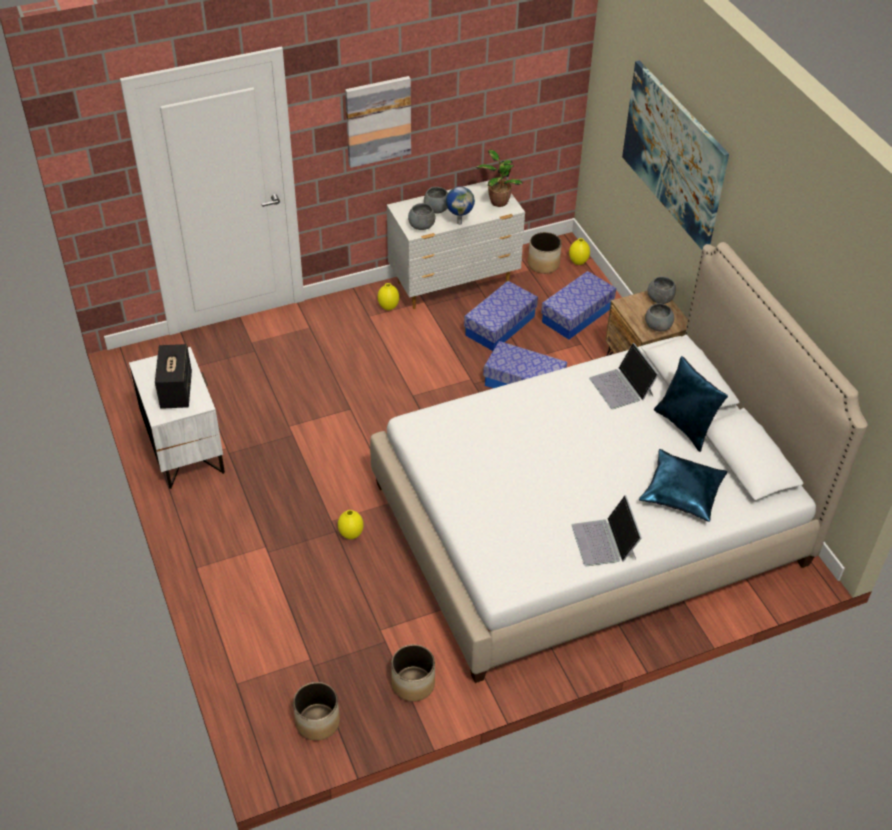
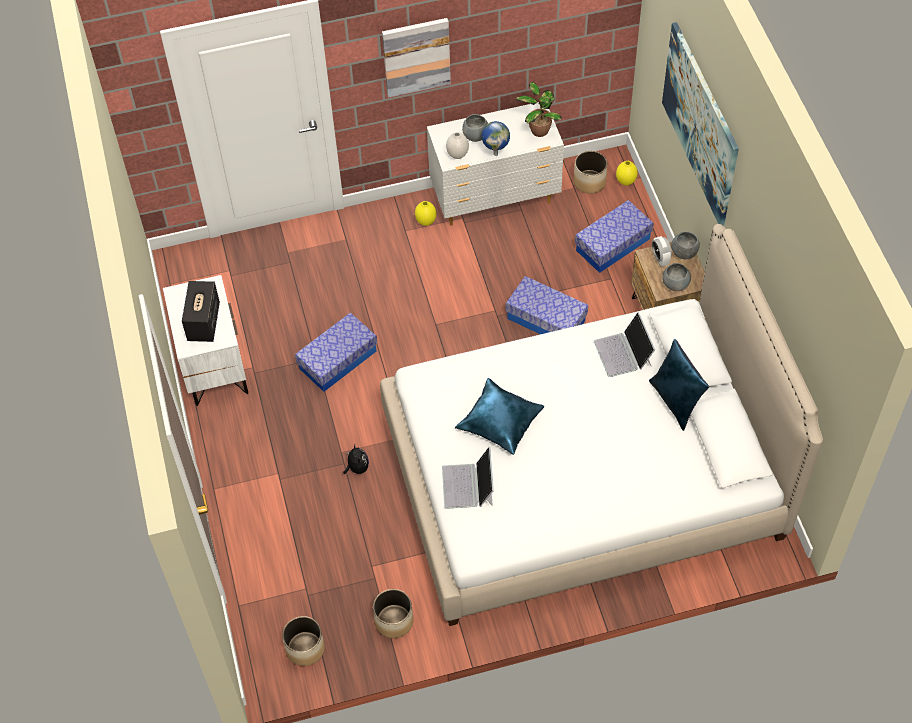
camera: 10 degrees right, 10 degrees up
yellow vase [338,510,363,539] -> plush toy [343,445,369,474]
grey bowl [408,203,435,230] -> white vase [446,132,469,159]
storage box [464,281,538,351] -> storage box moved to [295,312,378,392]
laptop [571,495,642,566] -> laptop moved to [442,447,494,509]
blue pillow [639,449,727,522] -> blue pillow moved to [455,378,544,455]
none -> alarm clock [652,236,672,267]

